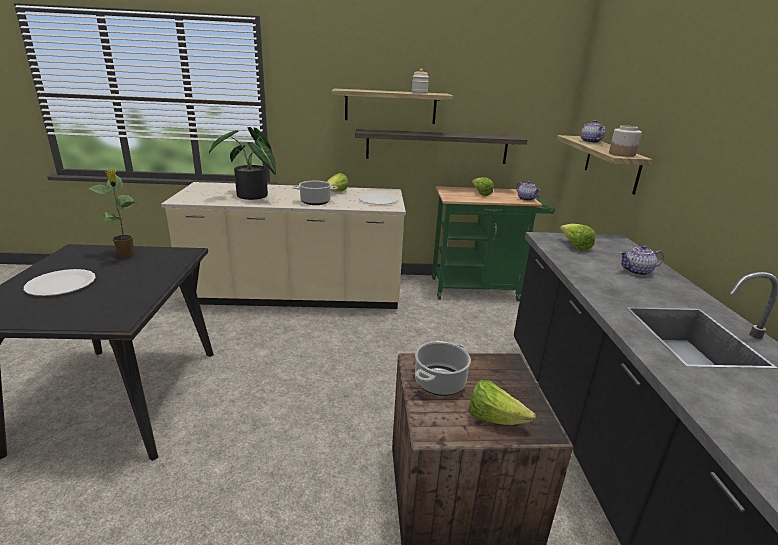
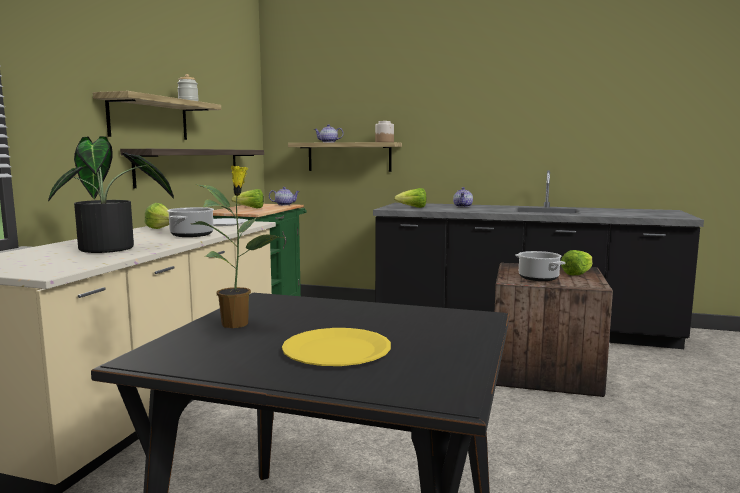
camera: 70 degrees left, 15 degrees down
white plate [24,269,96,296] -> yellow plate [282,328,391,366]

